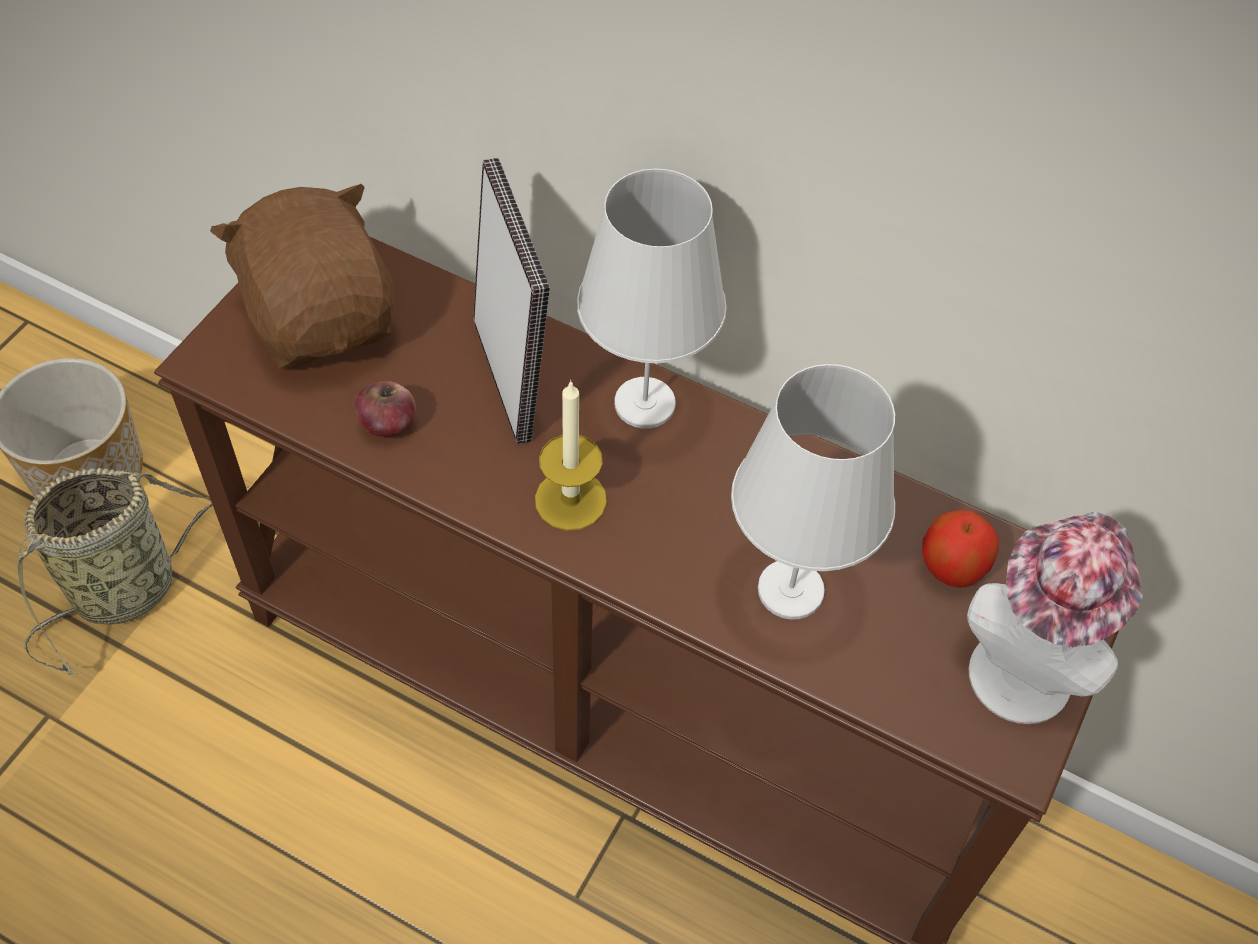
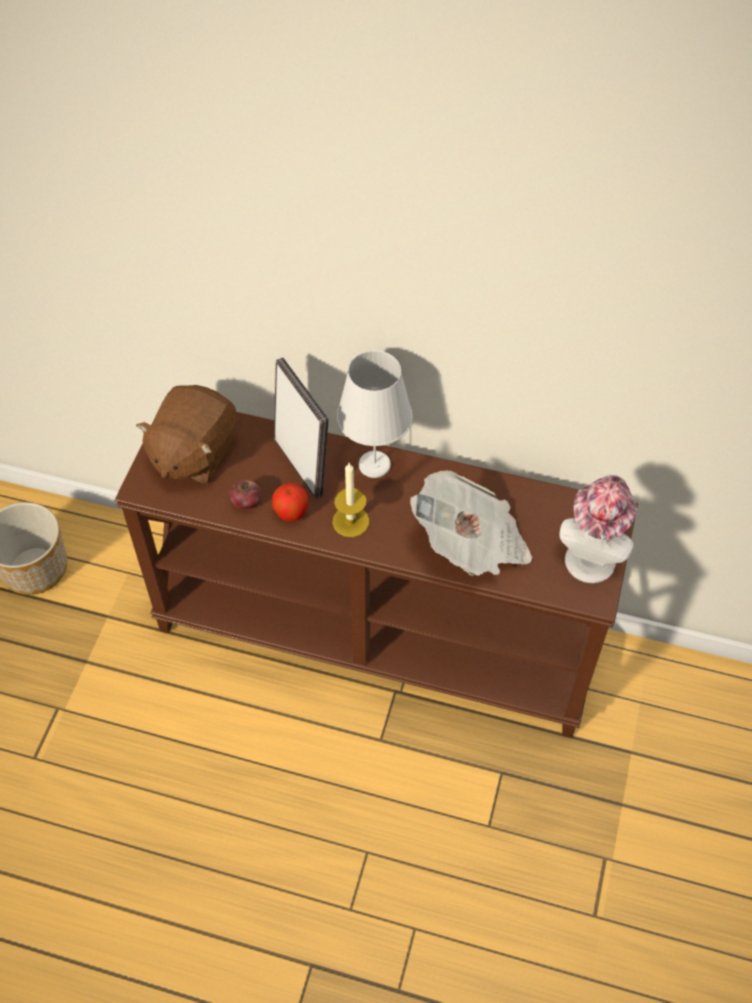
camera: 10 degrees left, 0 degrees up
basket [18,468,250,675] -> none
brown plush toy [210,184,394,368] -> brown plush toy turned 120 degrees counterclockwise [136,385,237,483]
white table lamp [731,364,895,619] -> newspaper [410,470,533,577]
apple [922,510,999,588] -> apple moved to [272,483,309,522]

